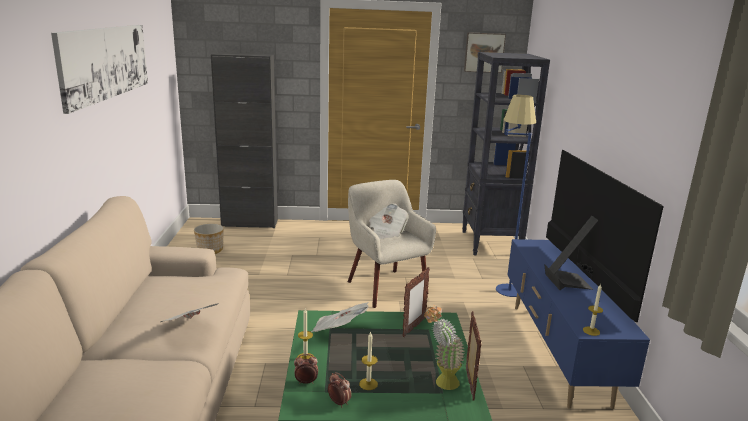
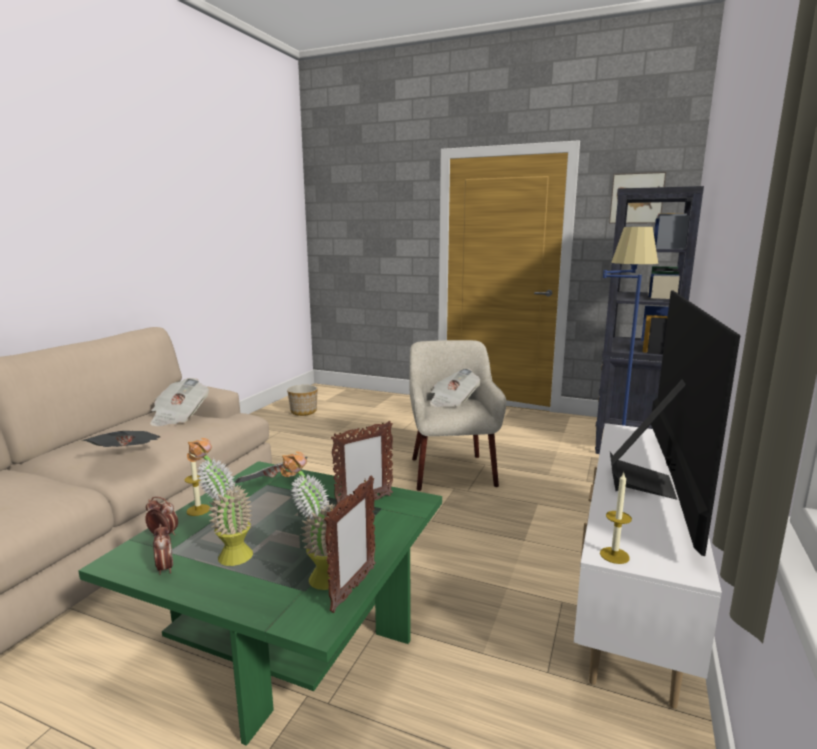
camera: 25 degrees right, 5 degrees down
picture [51,25,148,114] -> none
black cabinet [211,52,278,228] -> none
candle [359,331,378,390] -> potted plant [187,438,253,566]
blue tv stand [507,239,650,409] -> white tv stand [574,423,722,709]
none -> newspaper [150,378,209,426]

